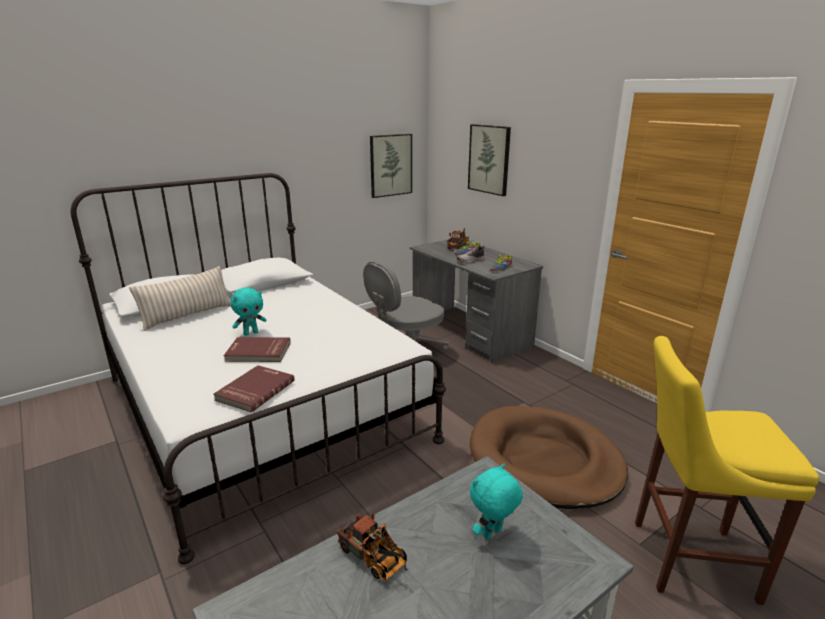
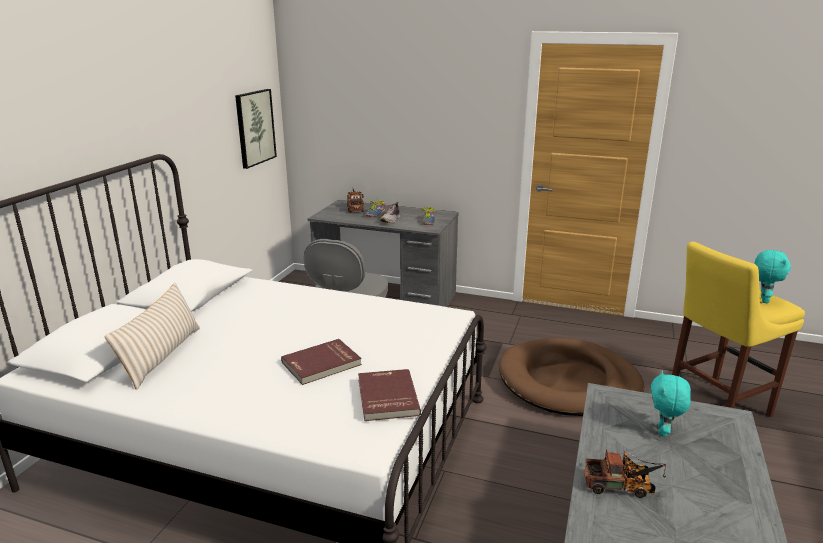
camera: 35 degrees left, 0 degrees up
turquoise plush toy [230,287,267,336] -> turquoise plush toy moved to [754,250,791,303]
picture [468,124,511,196] -> none

